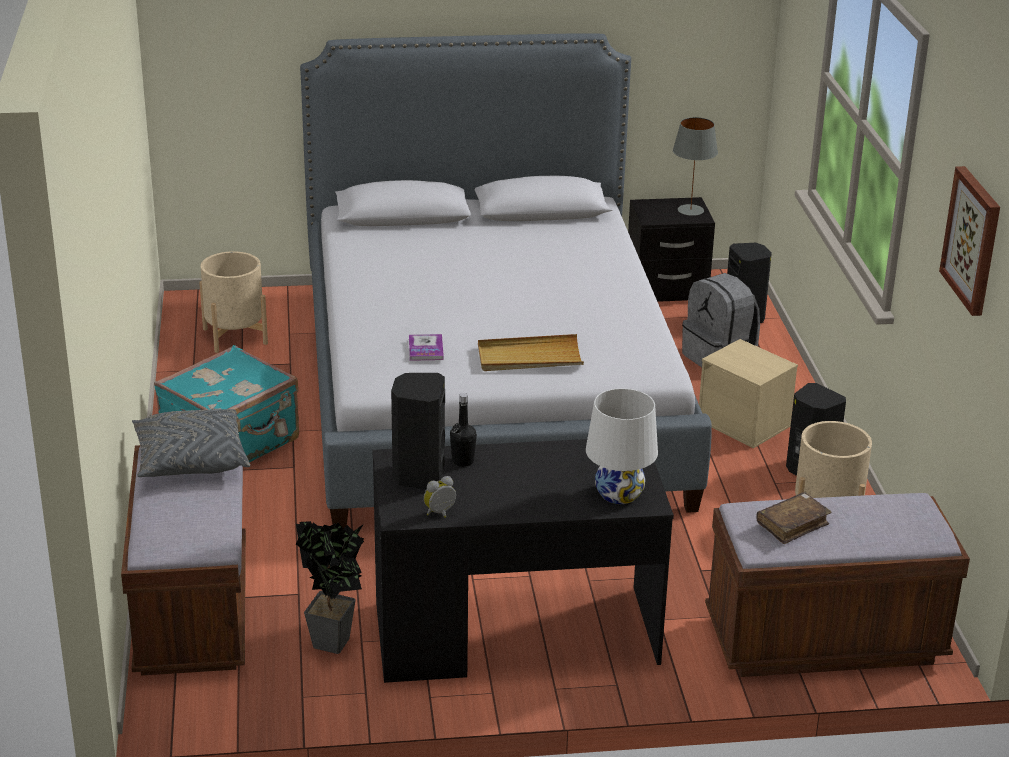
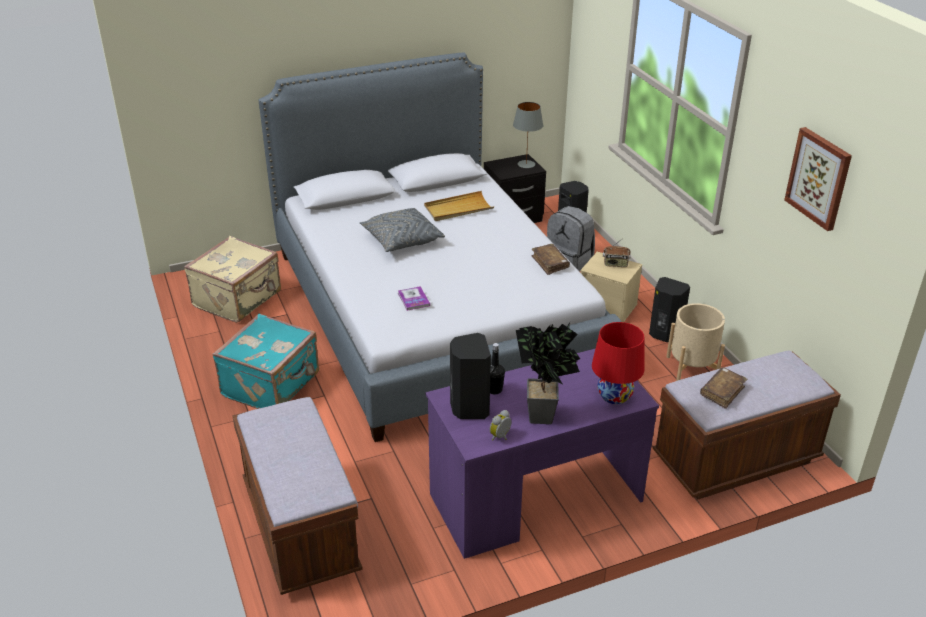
camera: 15 degrees left, 5 degrees up
grey pillow [132,409,250,477] -> grey pillow moved to [360,208,445,252]
beige planter [199,251,268,353] -> beige suitcase [184,236,281,323]
potted plant [296,521,364,654] -> potted plant moved to [516,322,580,424]
black desk [372,439,674,683] -> purple desk [425,349,659,559]
beige tray [478,334,584,371] -> beige tray moved to [424,191,494,221]
white table lamp [586,388,658,504] -> red table lamp [592,322,645,404]
none -> brown book [532,244,570,275]
none -> radio [603,238,631,267]

